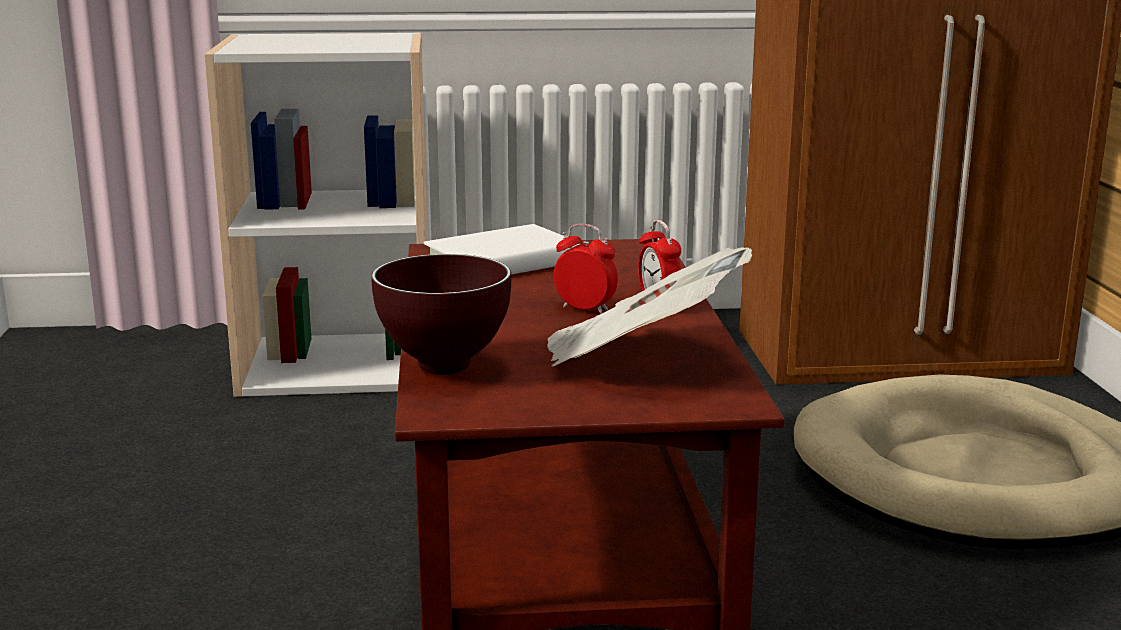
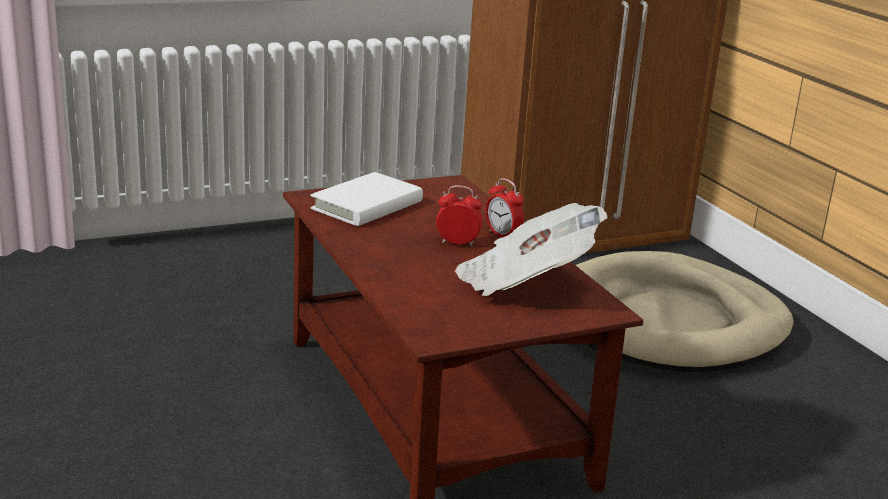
camera: 20 degrees left, 5 degrees up
white bookcase [204,33,428,397] -> none
brown bowl [371,254,511,375] -> none

